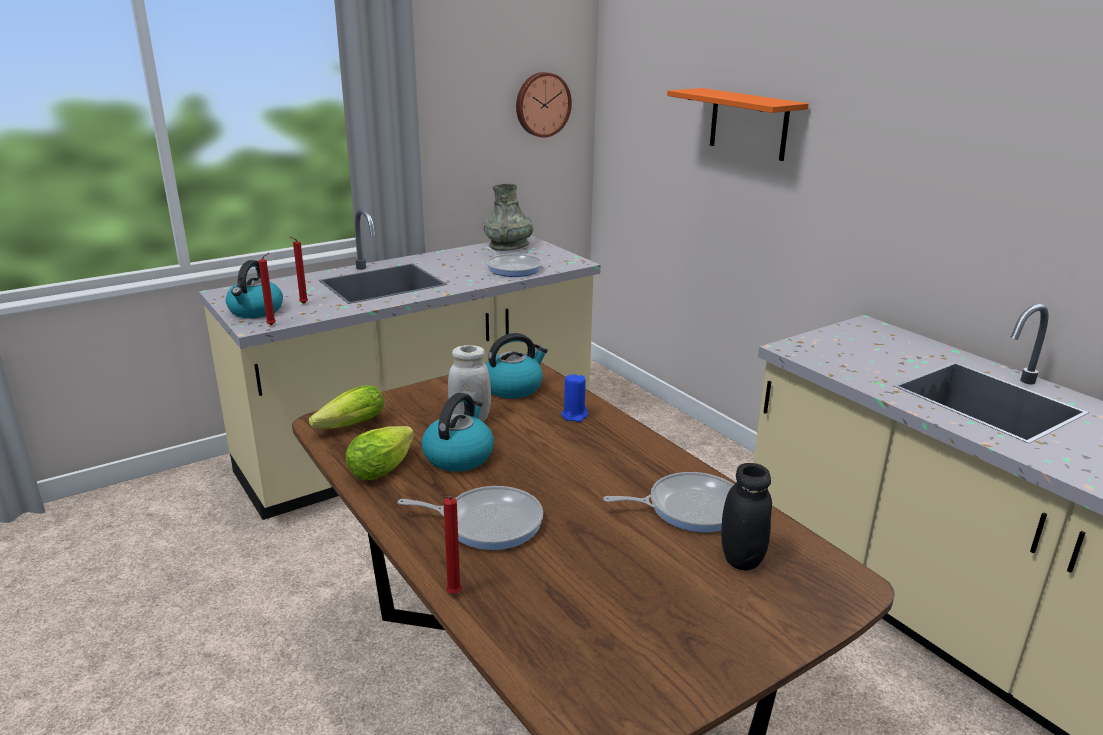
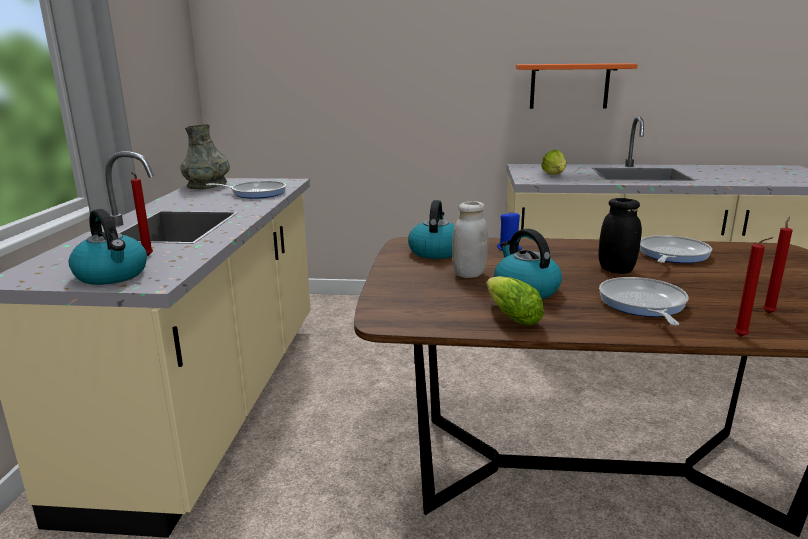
camera: 50 degrees left, 5 degrees down
red candle [258,253,276,325] -> red candle moved to [763,217,793,313]
lettuce [309,385,384,429] -> lettuce moved to [541,149,567,175]
frying pan [398,486,543,550] -> frying pan turned 45 degrees counterclockwise [599,277,689,326]
wall clock [516,72,572,138] -> none
orange shelf [667,88,809,161] -> orange shelf moved to [516,63,638,109]
black jar [721,463,772,571] -> black jar moved to [599,198,642,274]

